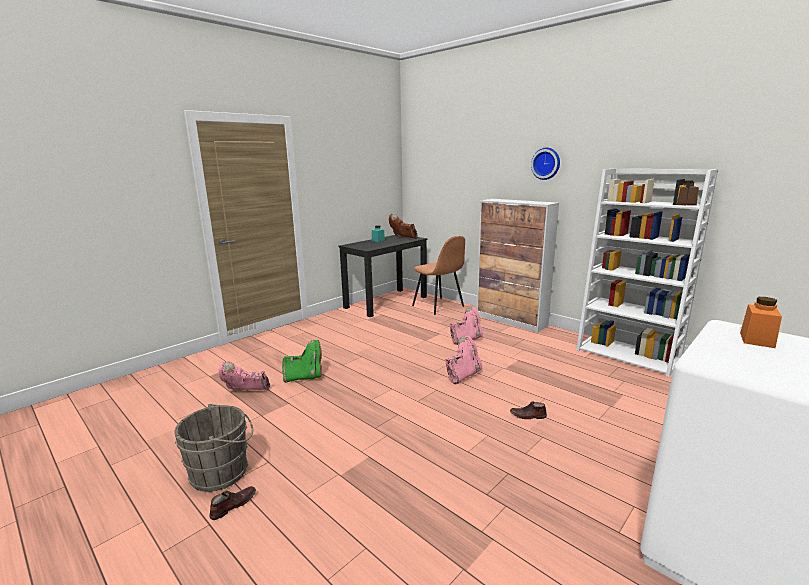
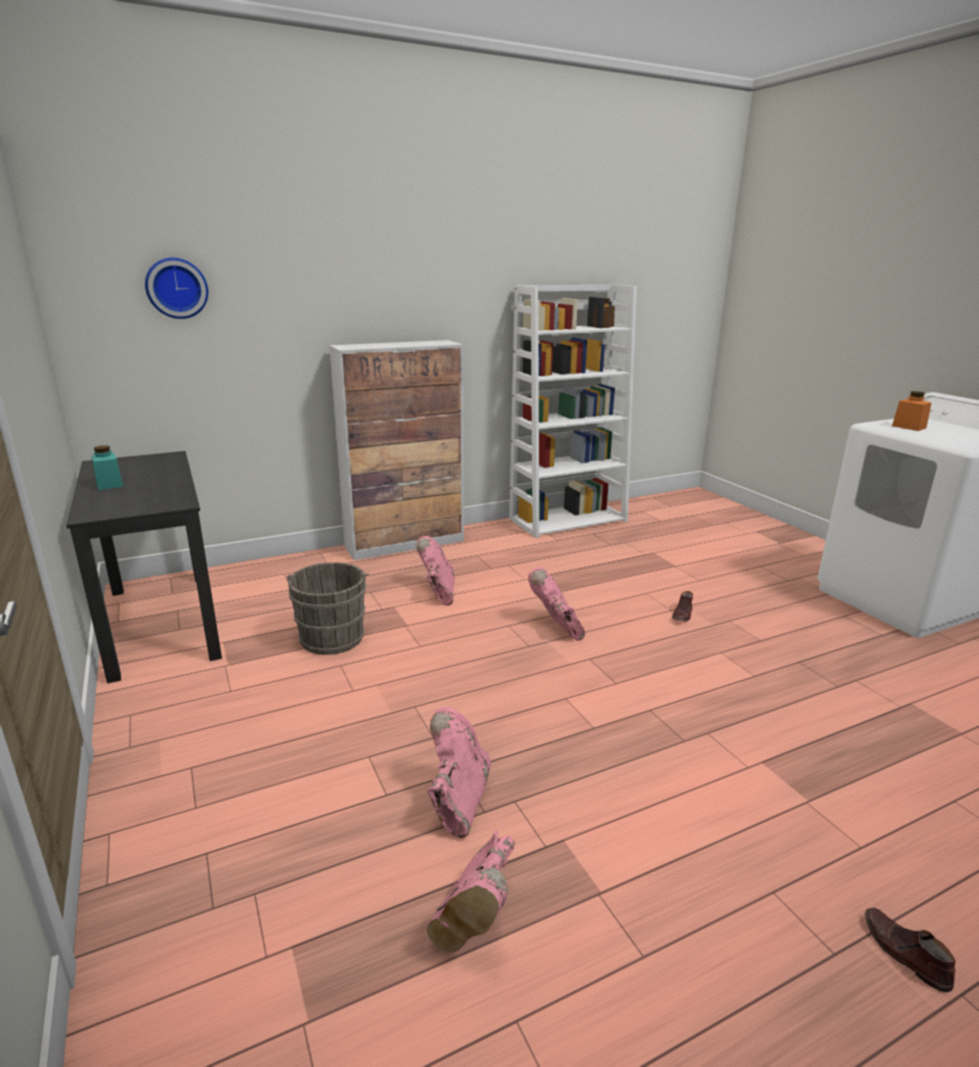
camera: 70 degrees left, 5 degrees up
grey bucket [174,404,253,492] -> grey bucket moved to [287,562,369,655]
green boot [282,340,322,383] -> pink boot [427,707,491,838]
brown boot [389,214,418,239] -> none
brown chair [412,236,465,315] -> none
wall clock [531,148,560,180] -> wall clock moved to [145,258,208,319]

